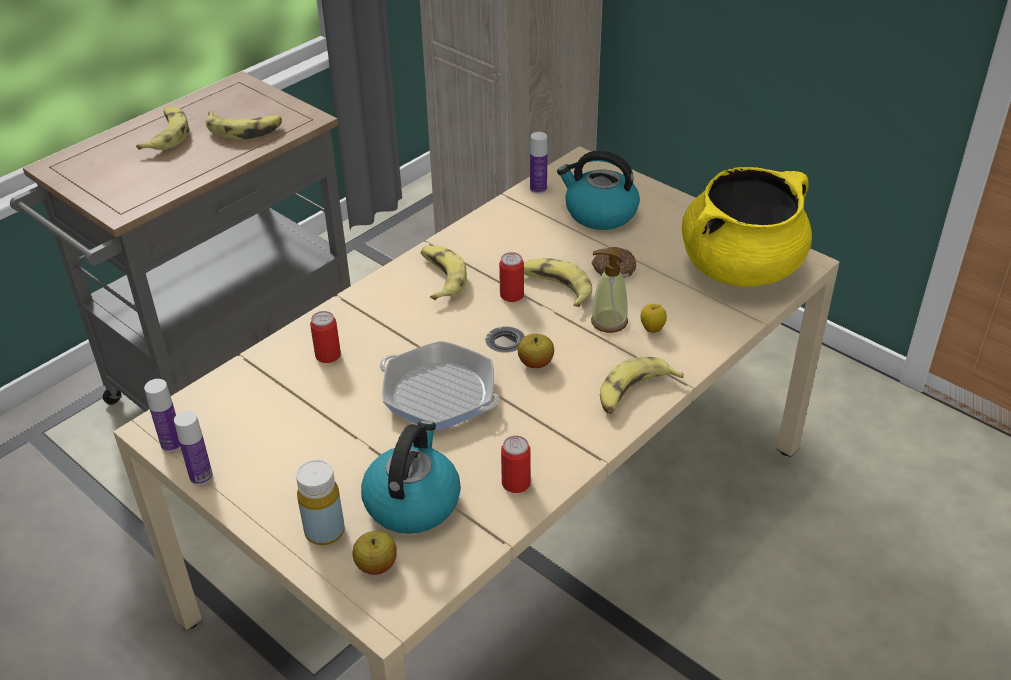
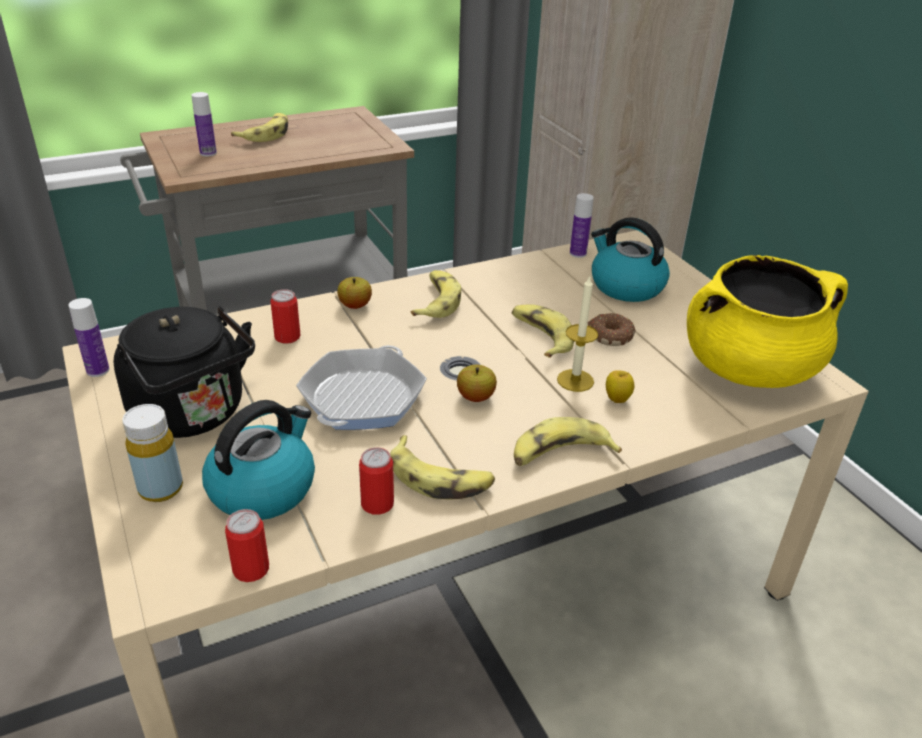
camera: 20 degrees right, 5 degrees down
bottle [174,411,213,485] -> bottle moved to [191,92,217,157]
banana [206,111,282,140] -> banana moved to [390,435,495,500]
apple [352,531,397,575] -> apple moved to [337,277,372,309]
frying pan [380,341,499,431] -> frying pan turned 120 degrees counterclockwise [296,345,427,430]
can [499,252,524,302] -> can moved to [225,509,269,582]
soap dispenser [591,249,628,333] -> candle [557,276,598,392]
none -> black kettle [114,306,255,438]

